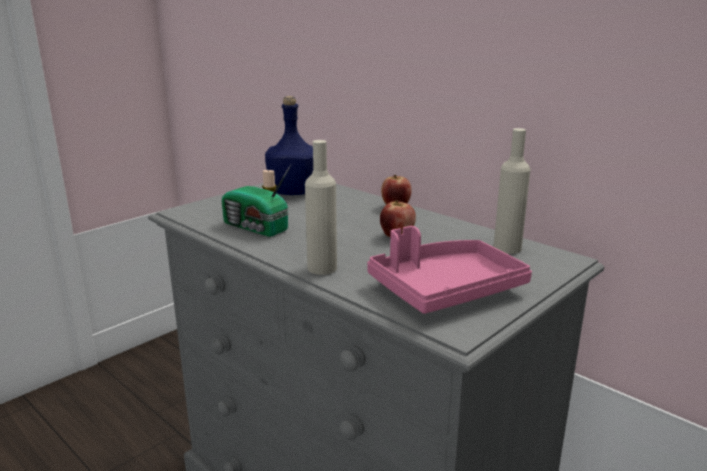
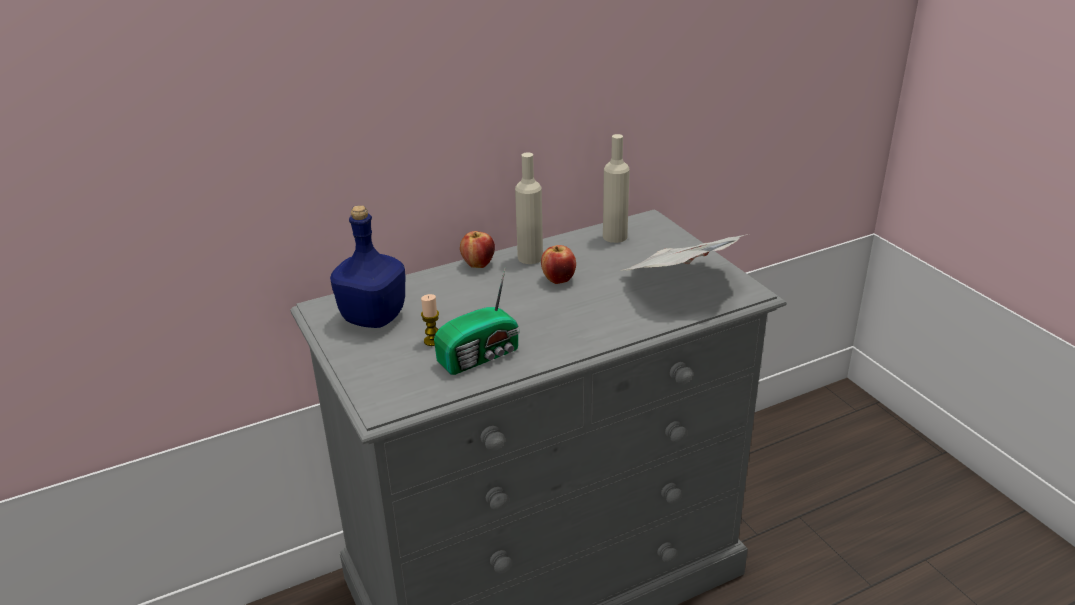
camera: 70 degrees left, 10 degrees up
beige bottle [305,140,337,275] -> beige bottle moved to [515,153,543,264]
pink tray [367,226,532,314] -> newspaper [621,234,748,271]

